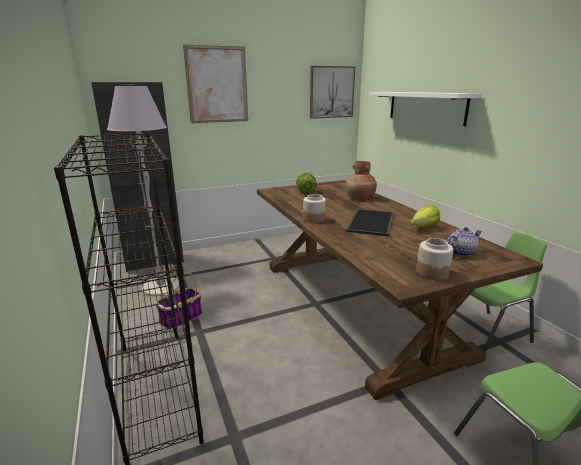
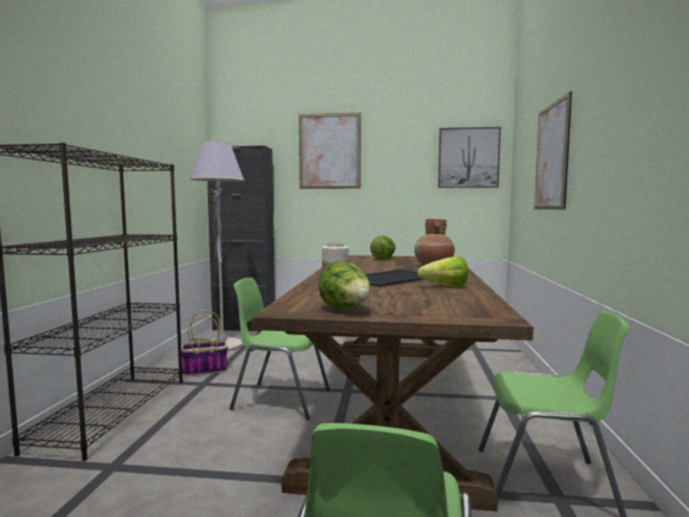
camera: 30 degrees right, 15 degrees down
white shelf [369,92,481,126] -> picture [534,91,572,210]
jar [416,238,453,280] -> lettuce [318,261,371,309]
teapot [447,227,482,257] -> none
none -> green chair [229,278,330,420]

